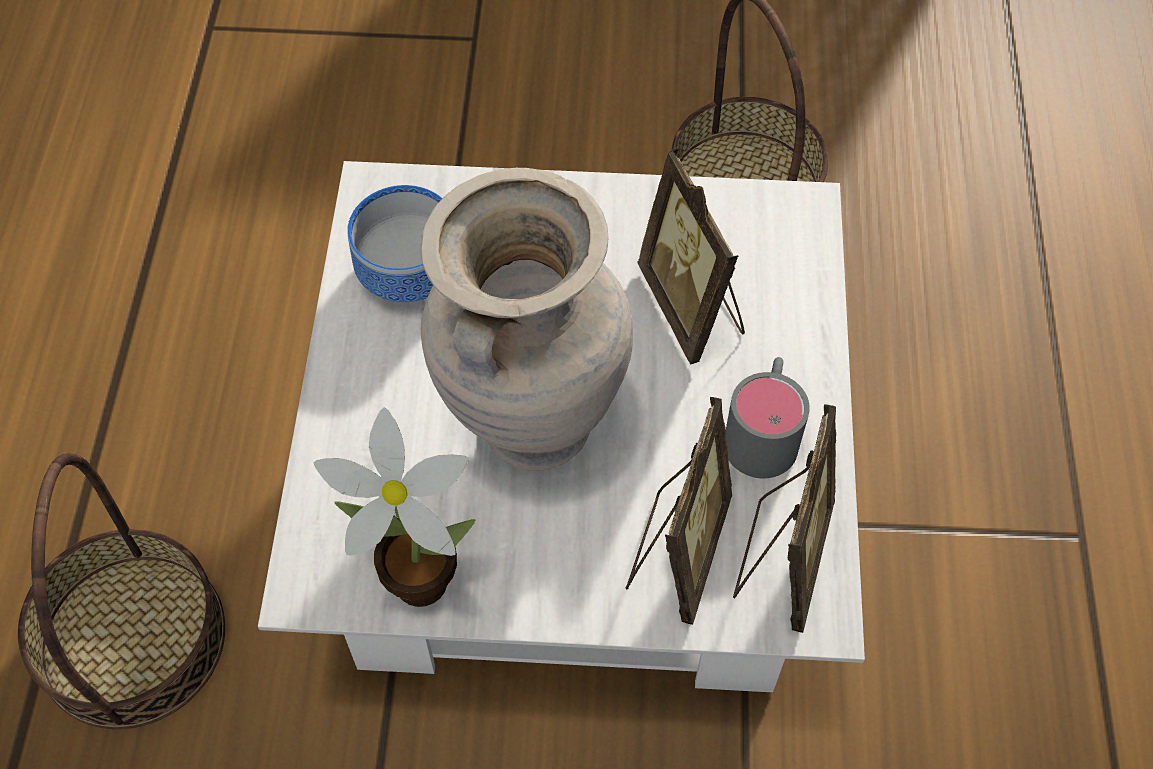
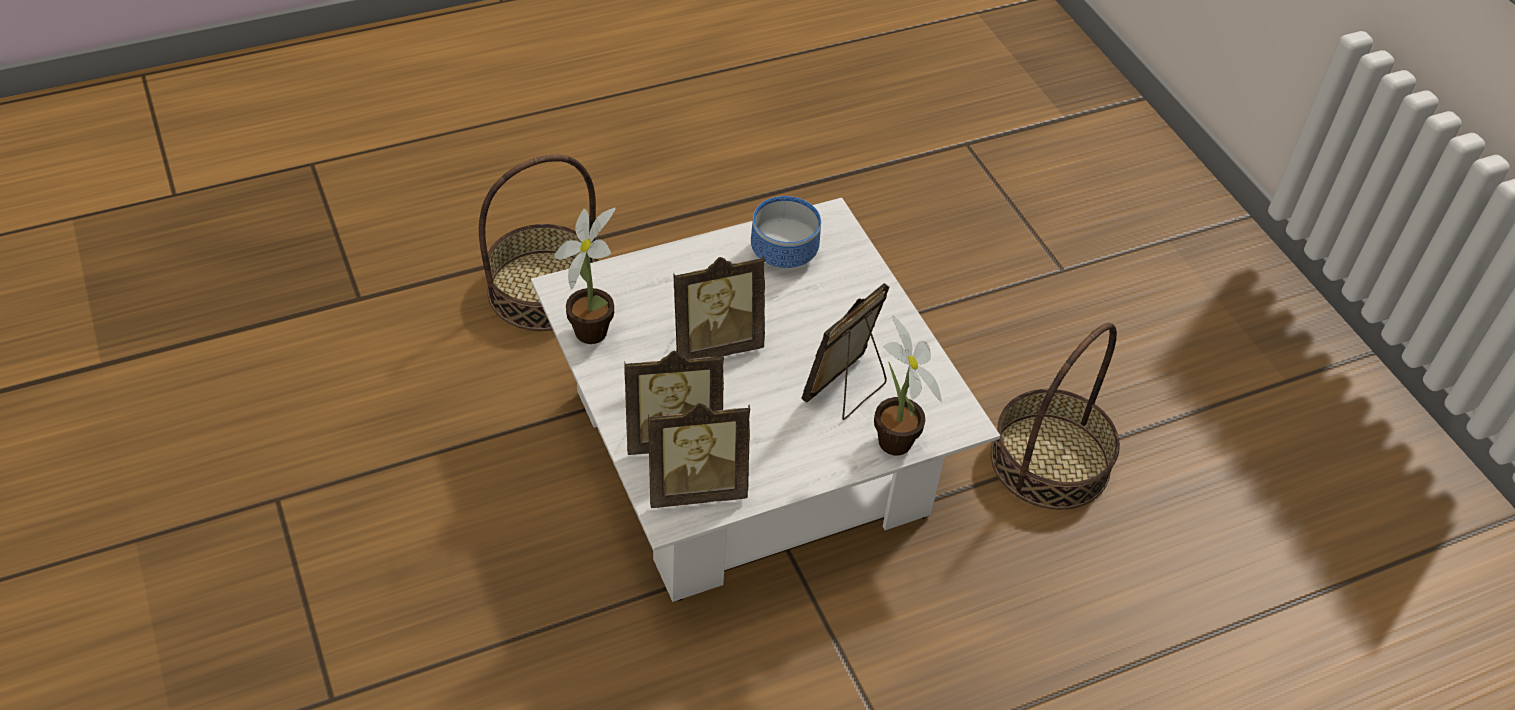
camera: 60 degrees right, 10 degrees down
beige vase [421,168,633,471] -> picture frame [673,256,765,359]
grey mug [726,357,810,478] -> none
none -> potted plant [874,315,942,456]

